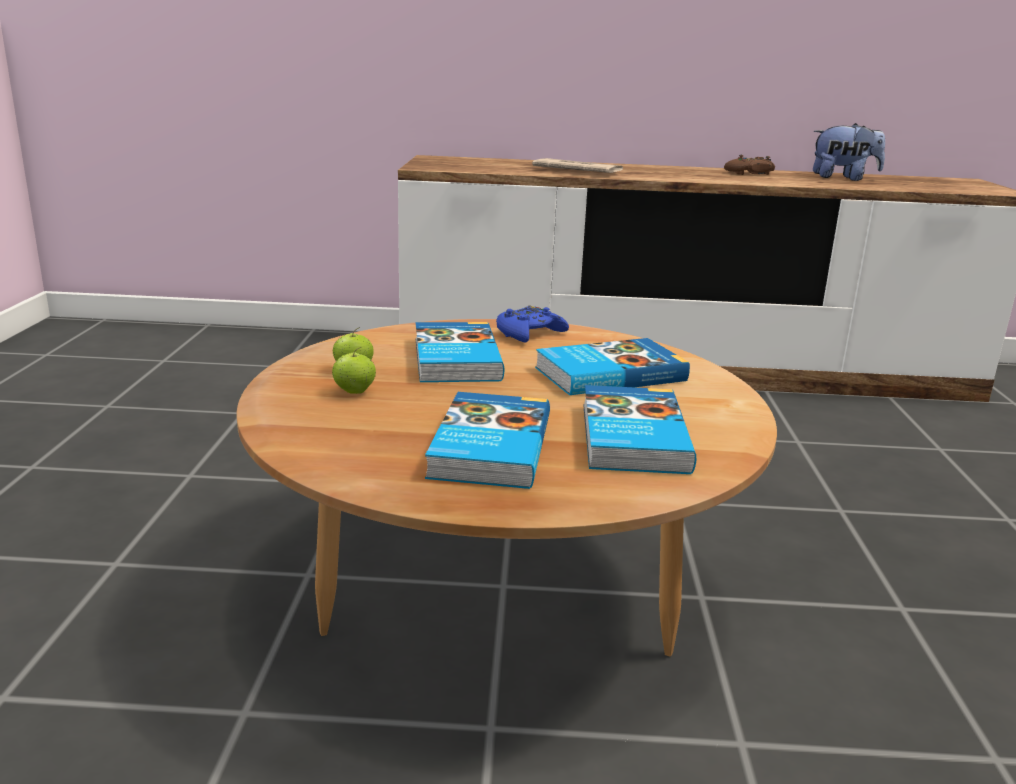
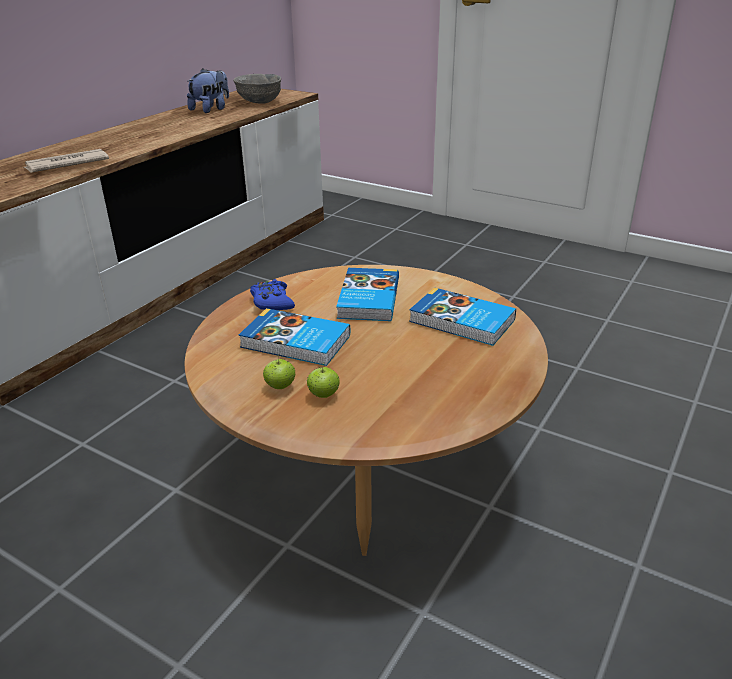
camera: 60 degrees left, 10 degrees up
book [425,392,550,489] -> none
brown game controller [724,155,775,175] -> none
none -> grey bowl [233,74,281,104]

